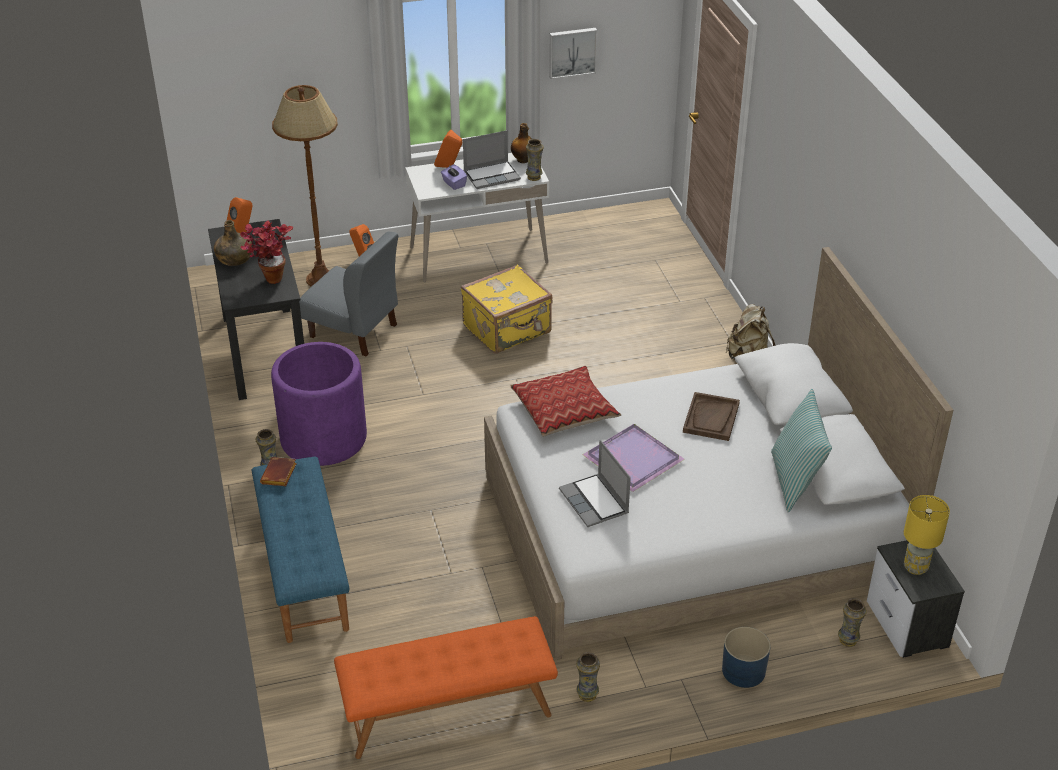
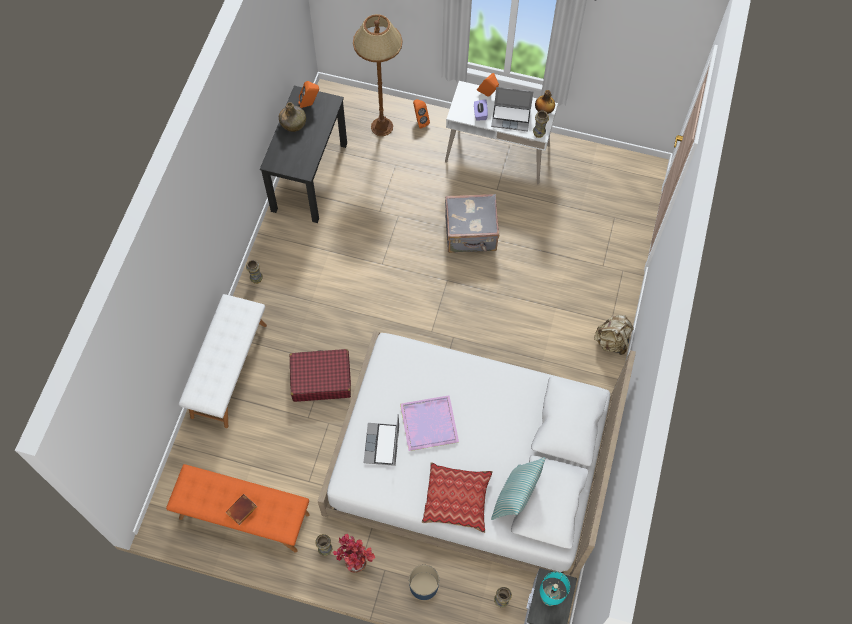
camera: 30 degrees right, 25 degrees up
potted plant [240,221,294,284] -> potted plant moved to [333,534,375,573]
blue bench [252,457,349,643] -> white bench [179,294,267,428]
brown book [260,457,297,486] -> brown book moved to [226,494,257,525]
purple planter [271,342,367,466] -> none
grey chair [299,232,398,356] -> none
yellow suitcase [461,264,552,354] -> grey suitcase [445,194,499,253]
pillow [510,366,621,437] -> pillow moved to [422,462,493,533]
picture [549,28,597,79] -> none
brown tray [683,392,740,441] -> none
yellow table lamp [904,495,950,575] -> turquoise table lamp [540,572,570,606]
none -> red suitcase [290,349,351,402]

